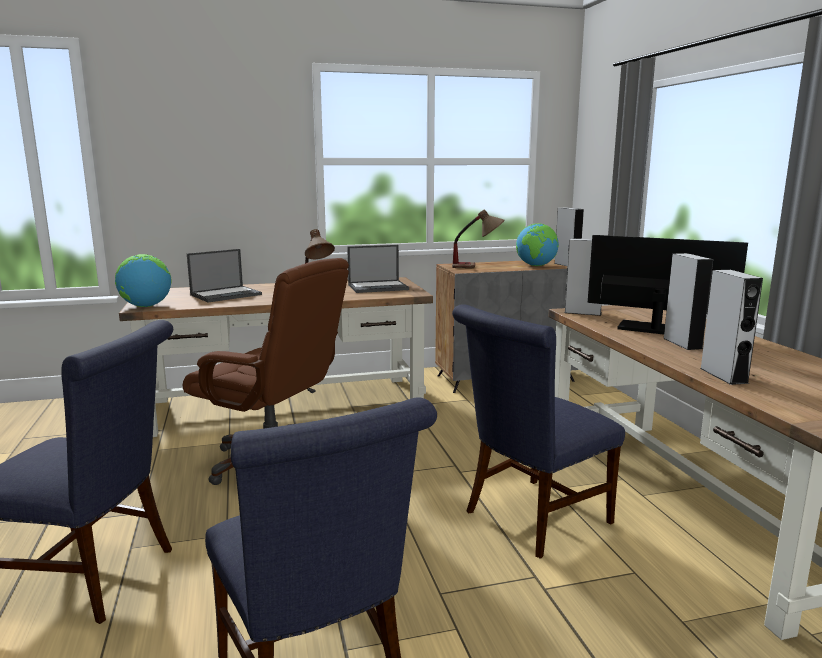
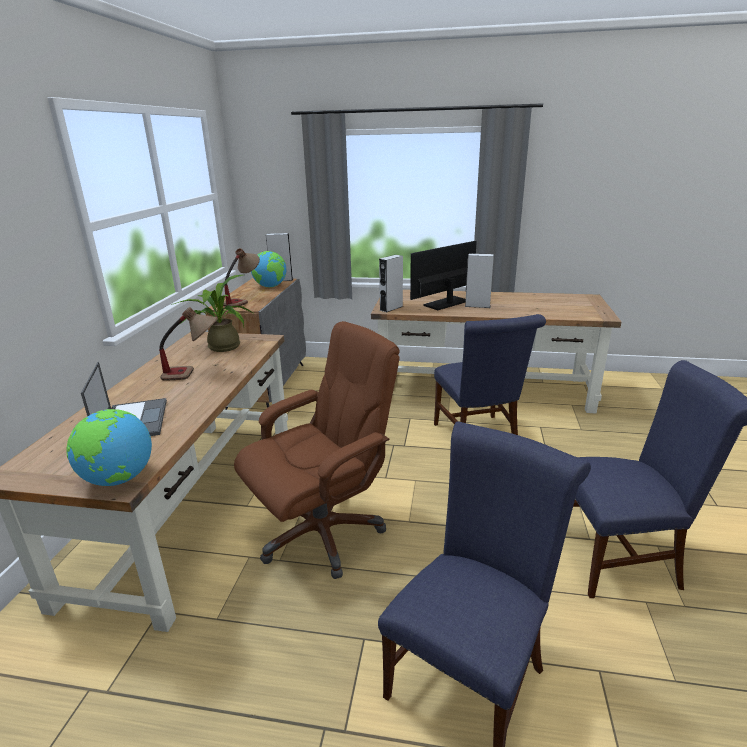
camera: 65 degrees left, 10 degrees up
laptop [347,245,409,293] -> potted plant [171,275,255,352]
grey speaker [700,270,763,385] -> none

